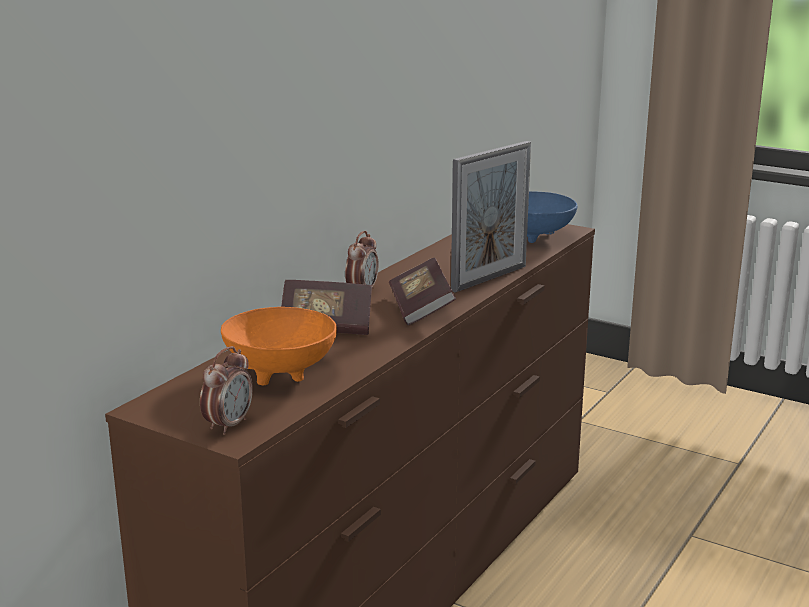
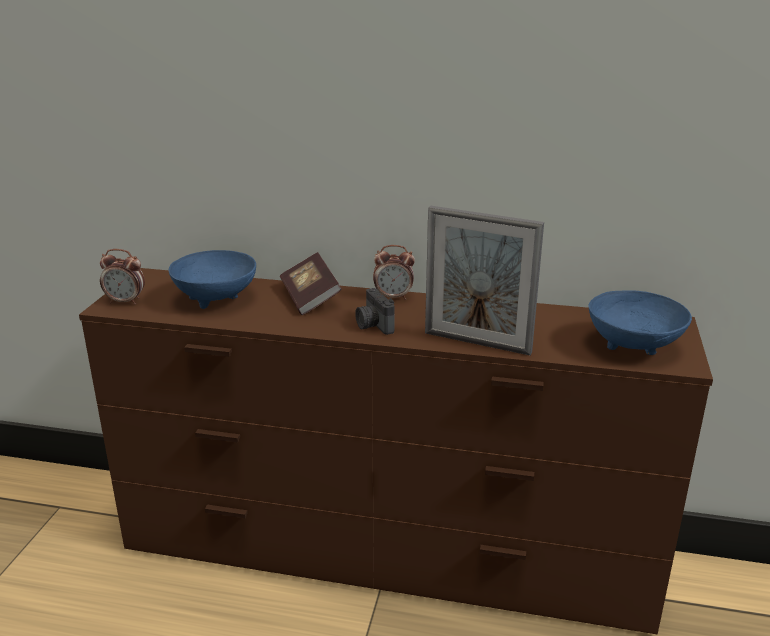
camera: 70 degrees right, 5 degrees up
orange bowl [221,307,337,385] -> blue bowl [169,250,256,309]
book [389,257,456,325] -> camera [355,288,395,335]

